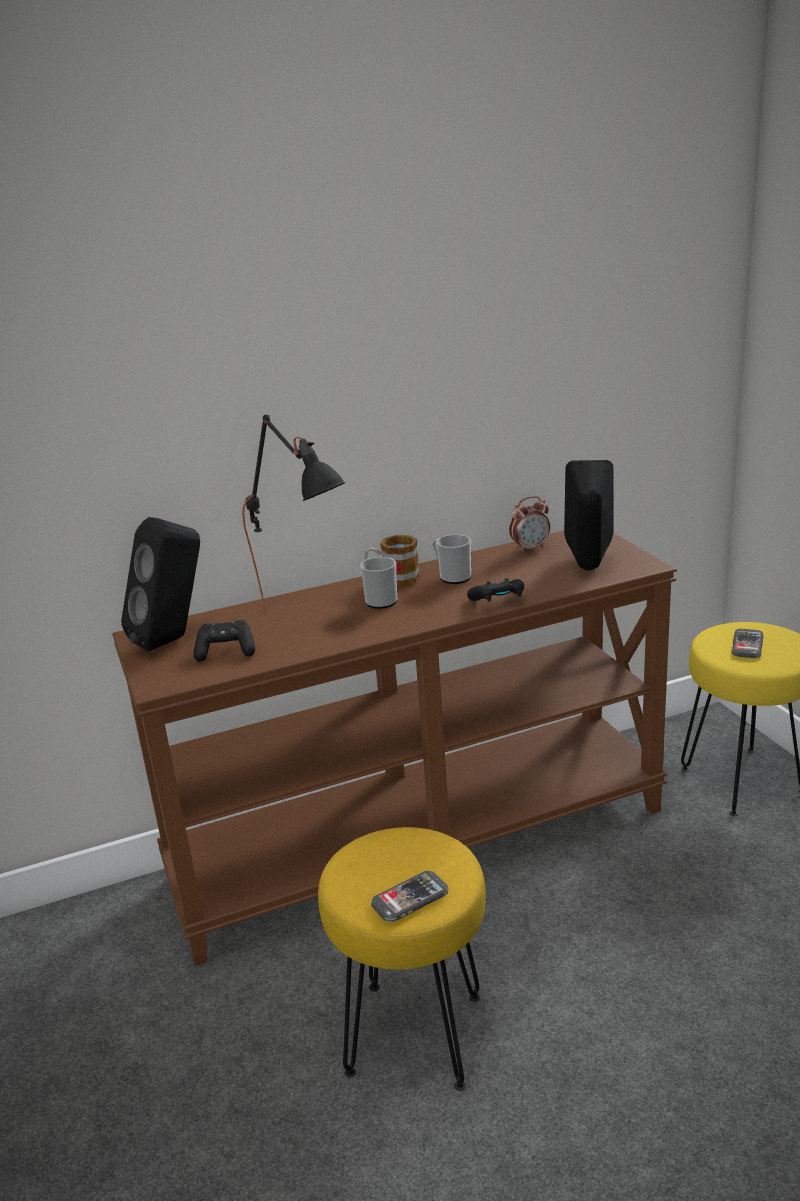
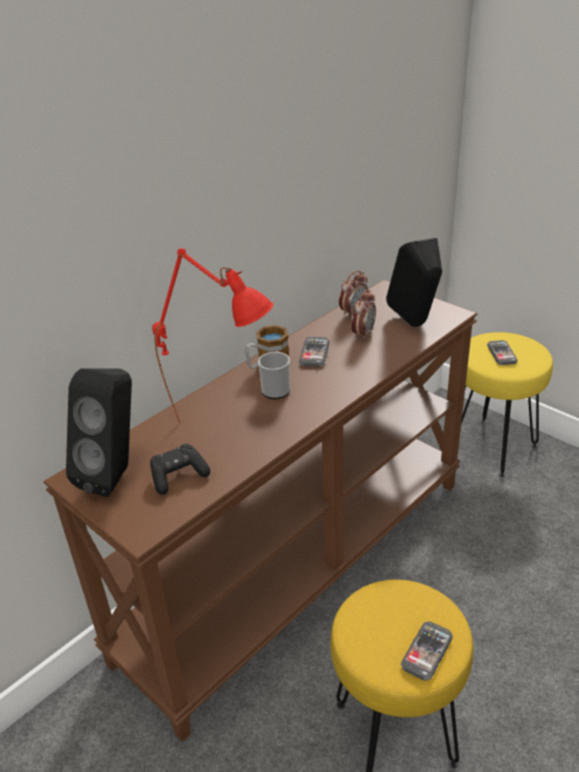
camera: 25 degrees left, 10 degrees up
black table lamp [242,415,346,612] -> red table lamp [152,248,273,424]
mug [432,534,471,584] -> phone [299,337,330,367]
black game controller [467,578,524,602] -> none
none -> alarm clock [351,289,376,340]

